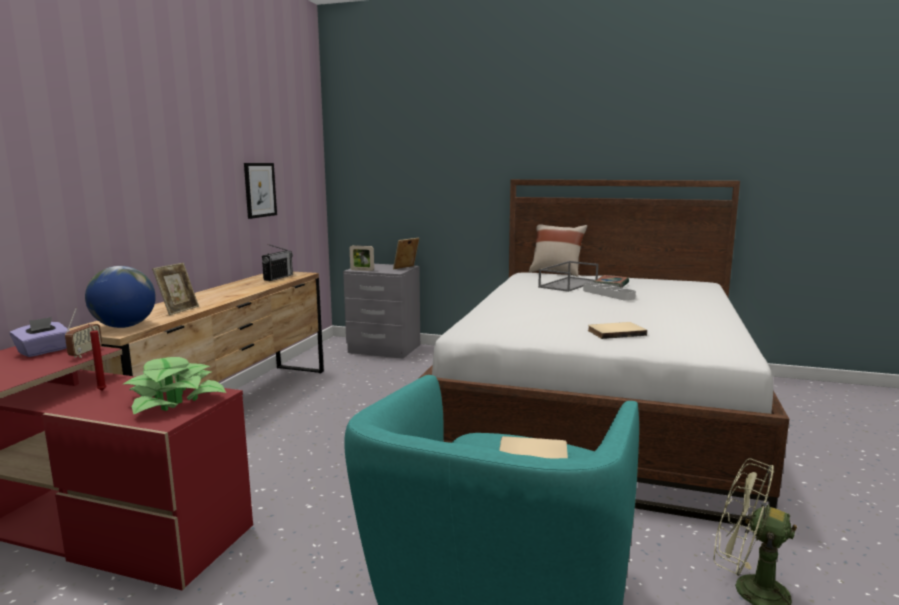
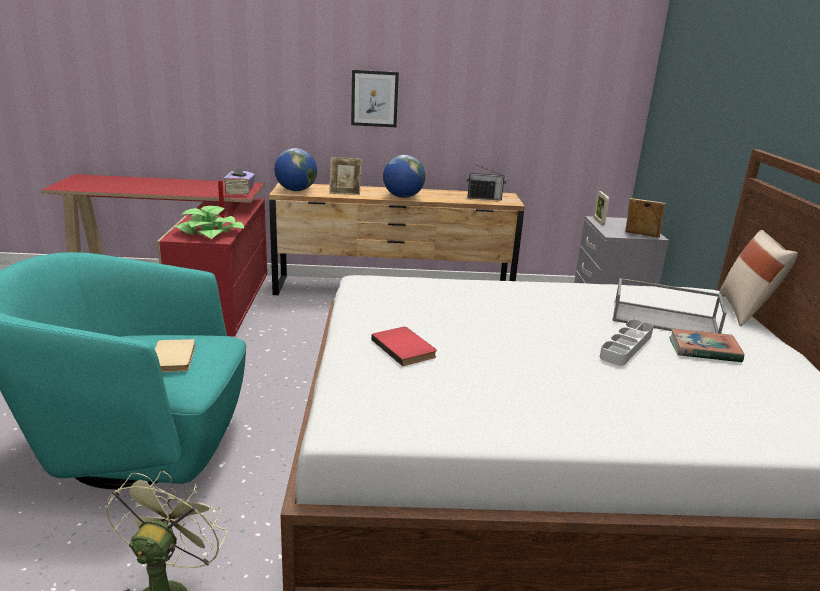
camera: 70 degrees right, 10 degrees up
picture [244,163,277,219] -> picture moved to [351,70,399,127]
beige book [588,322,647,339] -> red book [371,327,437,366]
none -> globe [383,155,425,198]

